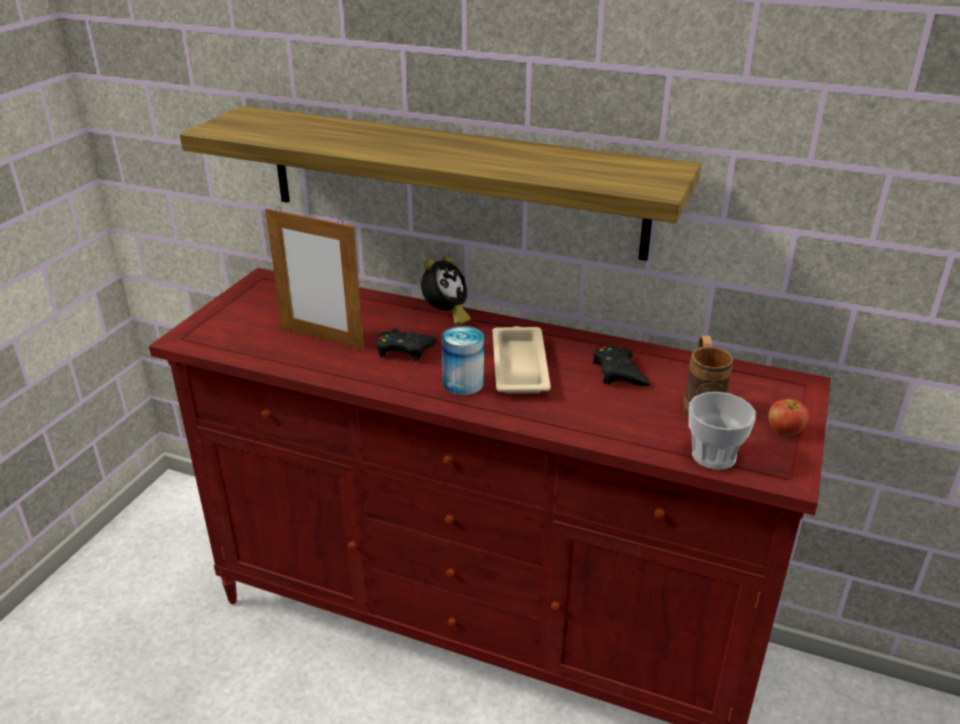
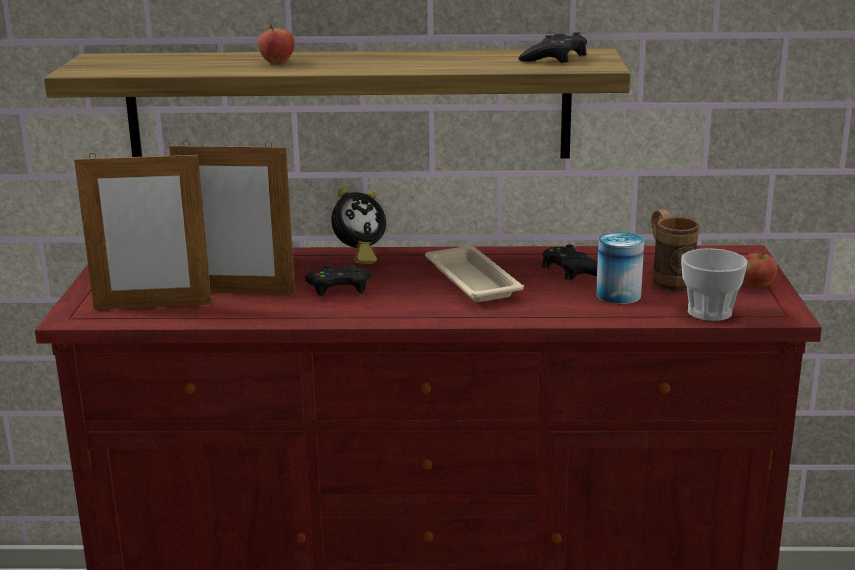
camera: 20 degrees left, 10 degrees down
alarm clock [421,257,471,325] -> alarm clock turned 45 degrees clockwise [331,188,386,264]
can [442,326,484,395] -> can moved to [596,232,644,304]
none -> picture frame [74,150,212,310]
none -> apple [258,24,295,64]
none -> black game controller [518,32,587,63]

